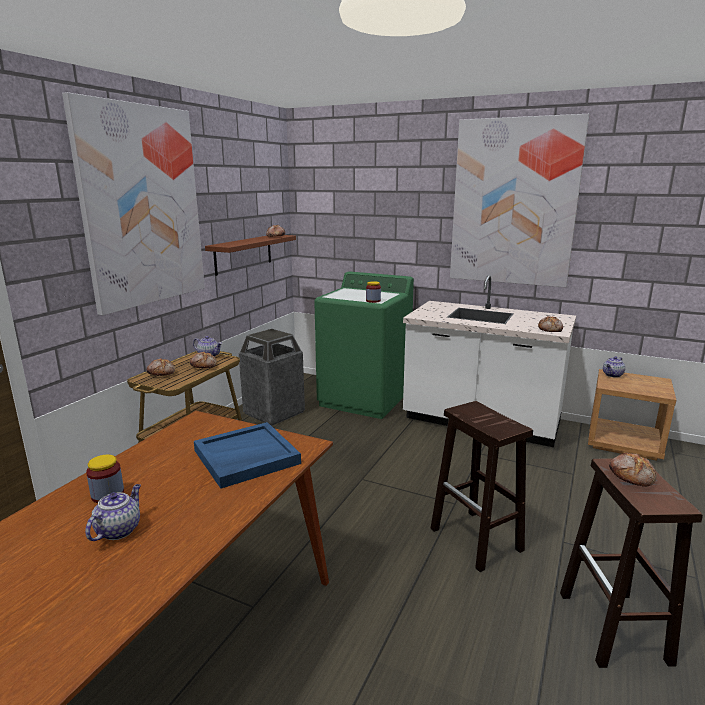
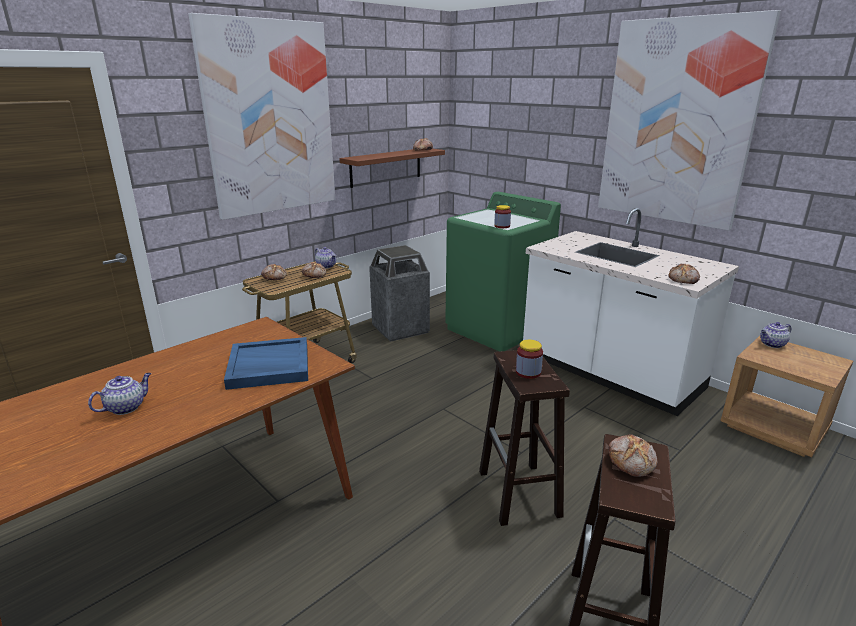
camera: 20 degrees right, 5 degrees up
jar [86,455,124,503] -> jar moved to [516,340,543,379]

